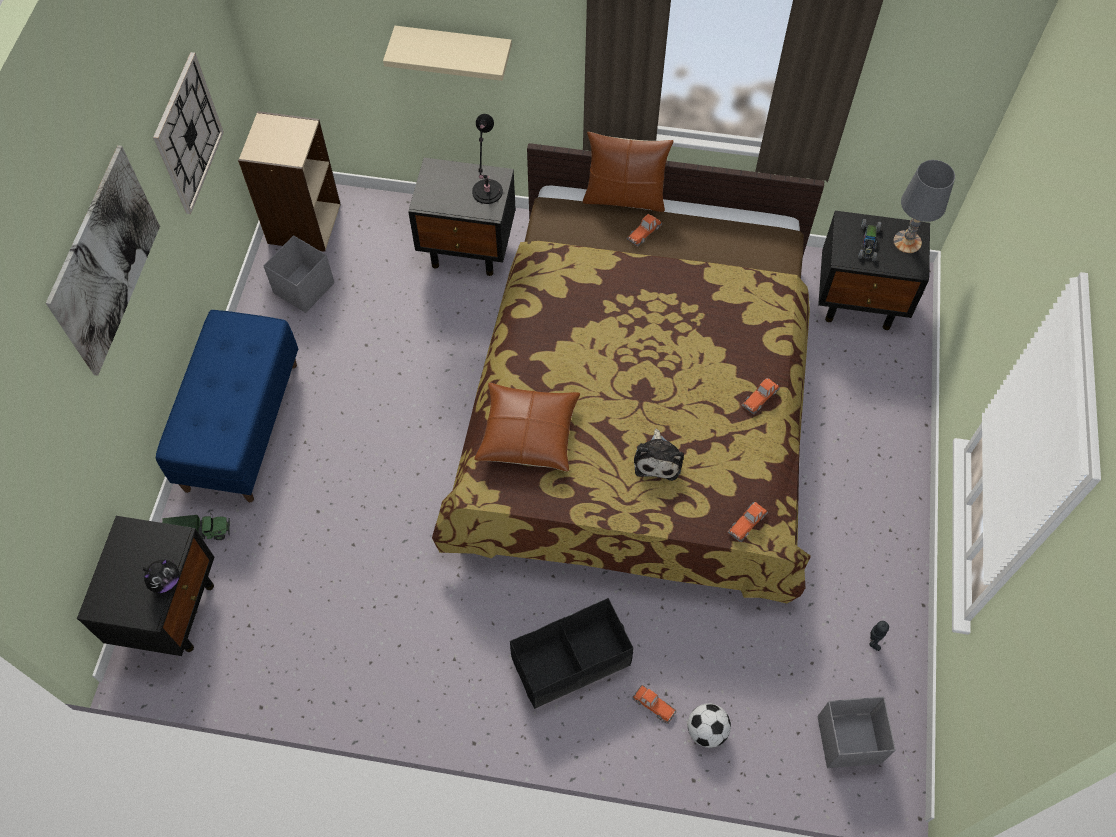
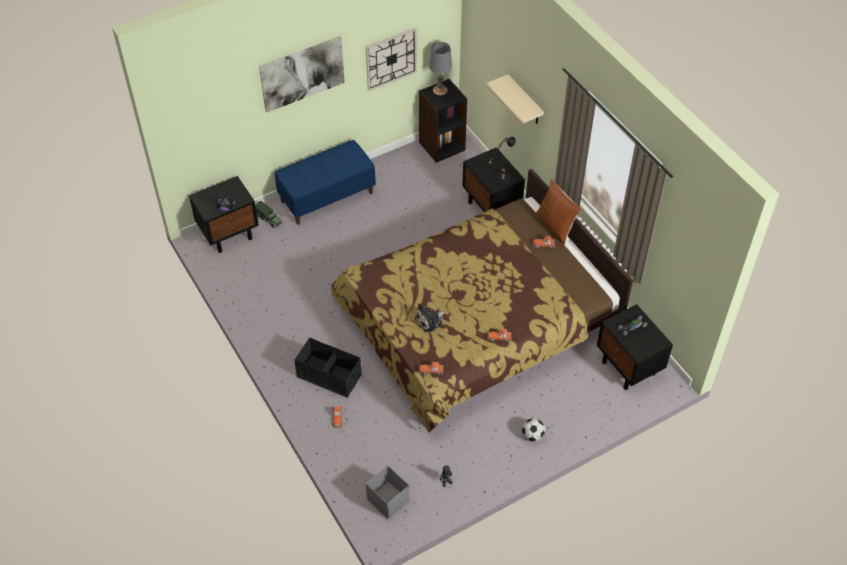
camera: 50 degrees right, 10 degrees down
beige bookcase [238,111,341,252] -> black bookcase [419,79,467,163]
grey storage box [263,236,334,313] -> none
brown pillow [474,383,580,472] -> none
football [688,704,731,748] -> football moved to [522,418,545,442]
grey table lamp [893,160,955,253] -> grey table lamp moved to [429,42,452,95]

